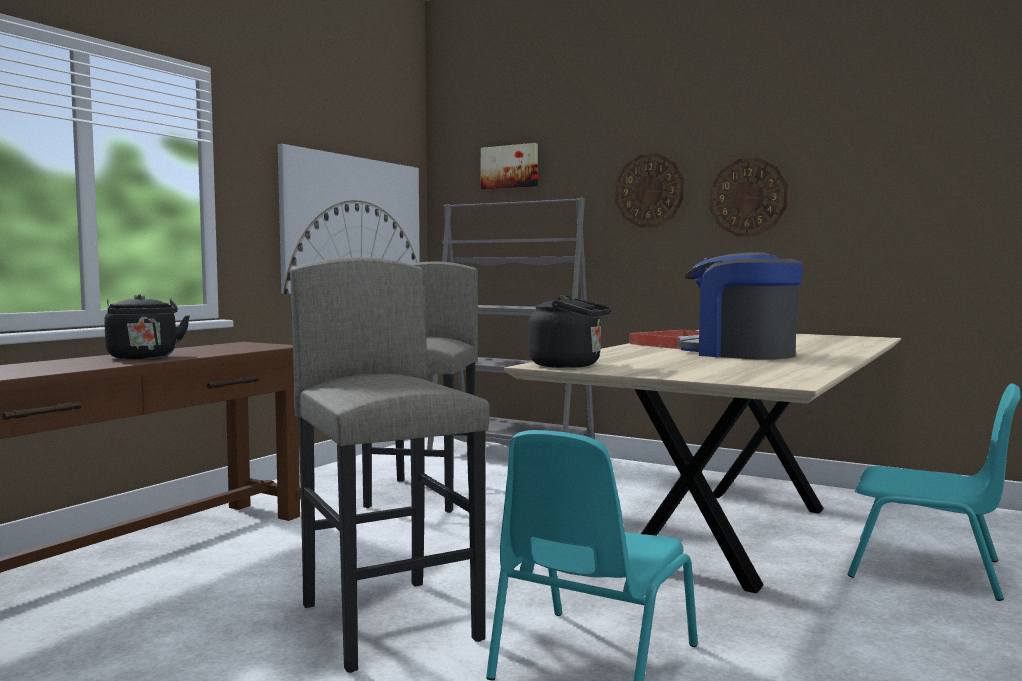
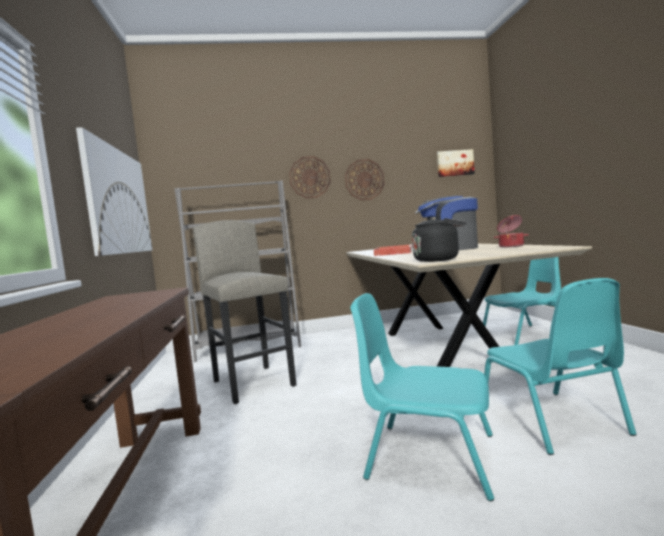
camera: 40 degrees left, 0 degrees up
black kettle [104,294,190,359] -> none
grey stool [290,257,490,673] -> turquoise chair [350,293,494,501]
picture [481,143,538,189] -> picture moved to [437,149,475,177]
none -> cooking pot [493,215,529,248]

